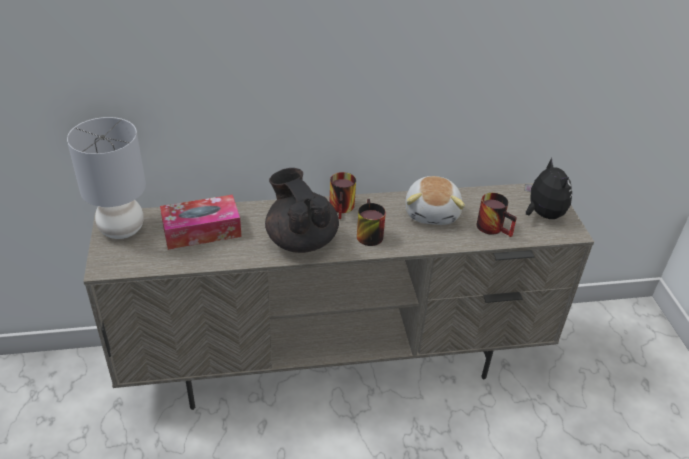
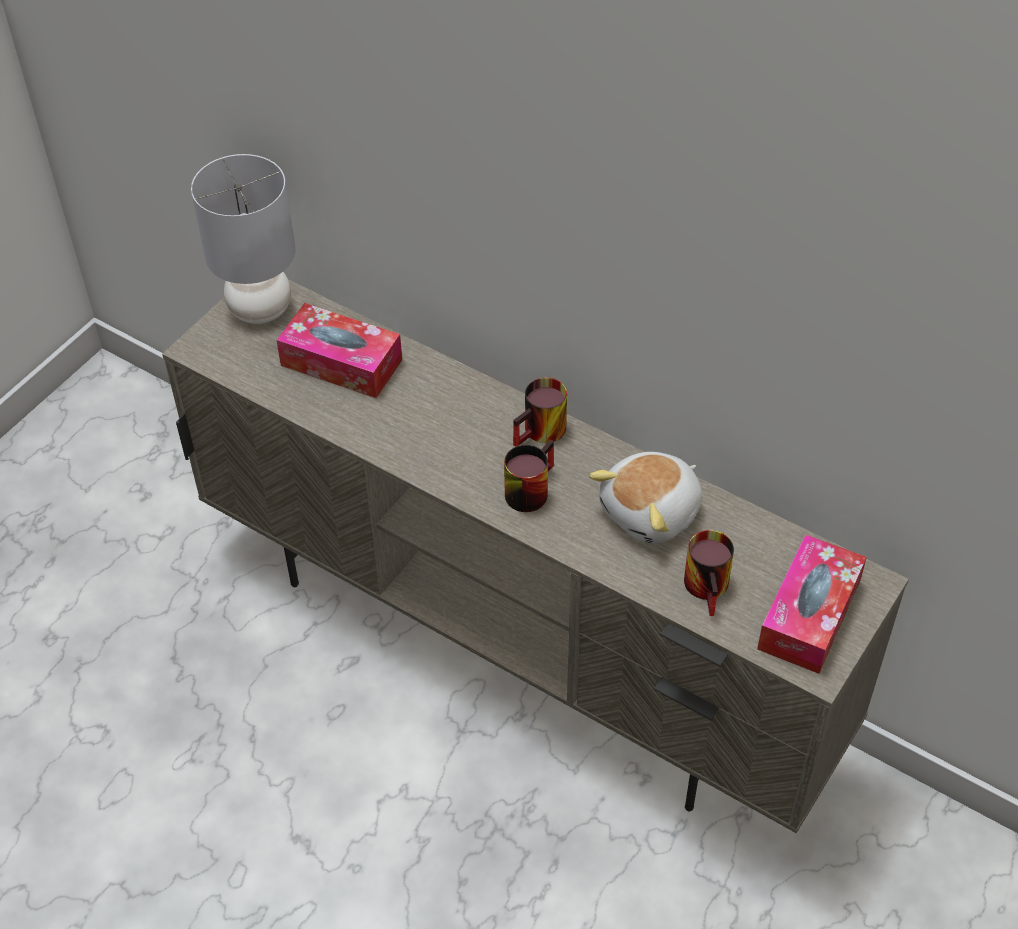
camera: 45 degrees right, 10 degrees up
black teapot [265,168,339,253] -> none
plush toy [525,158,572,219] -> tissue box [757,534,867,674]

